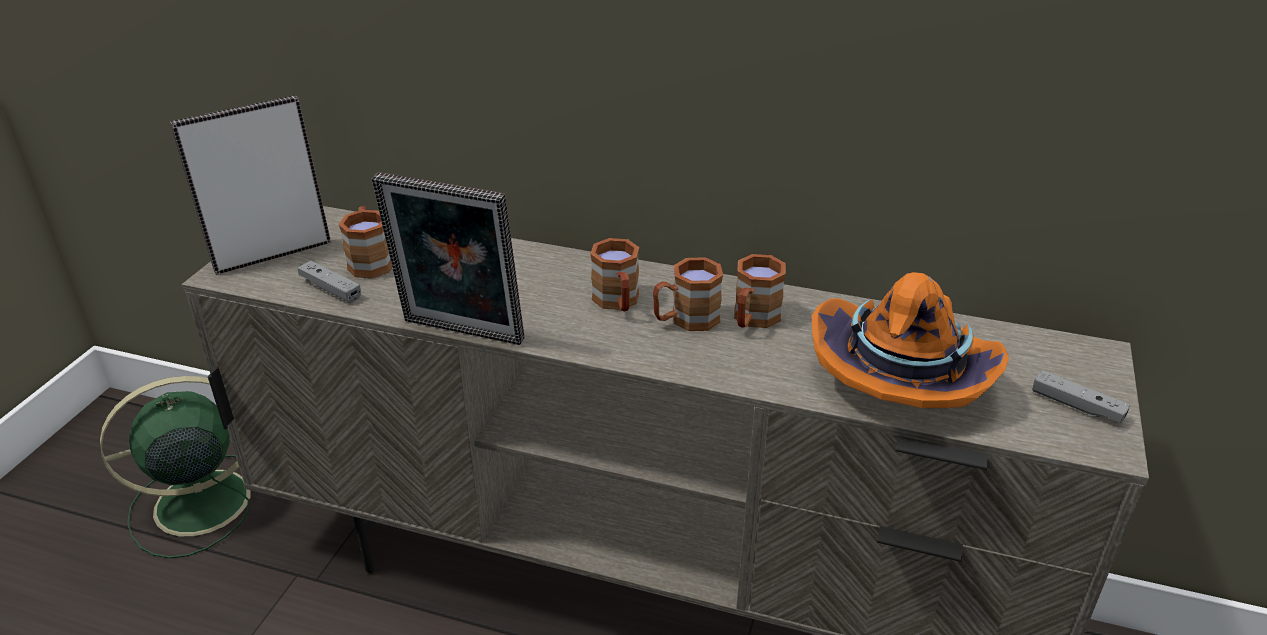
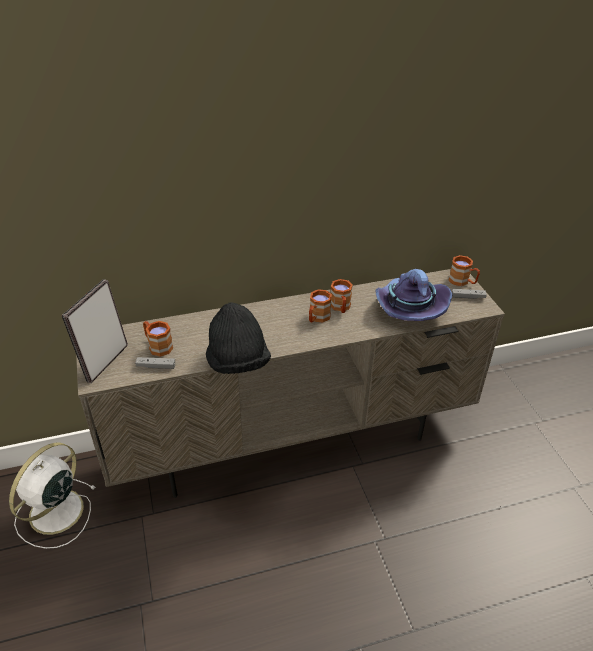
camera: 35 degrees left, 5 degrees up
green fan [100,376,275,558] -> white fan [9,443,96,549]
picture frame [372,172,524,345] -> black hat [206,303,271,374]
brown mug [590,238,639,311] -> brown mug moved to [449,255,480,286]
orange hat [812,272,1009,408] -> purple hat [376,269,453,321]

